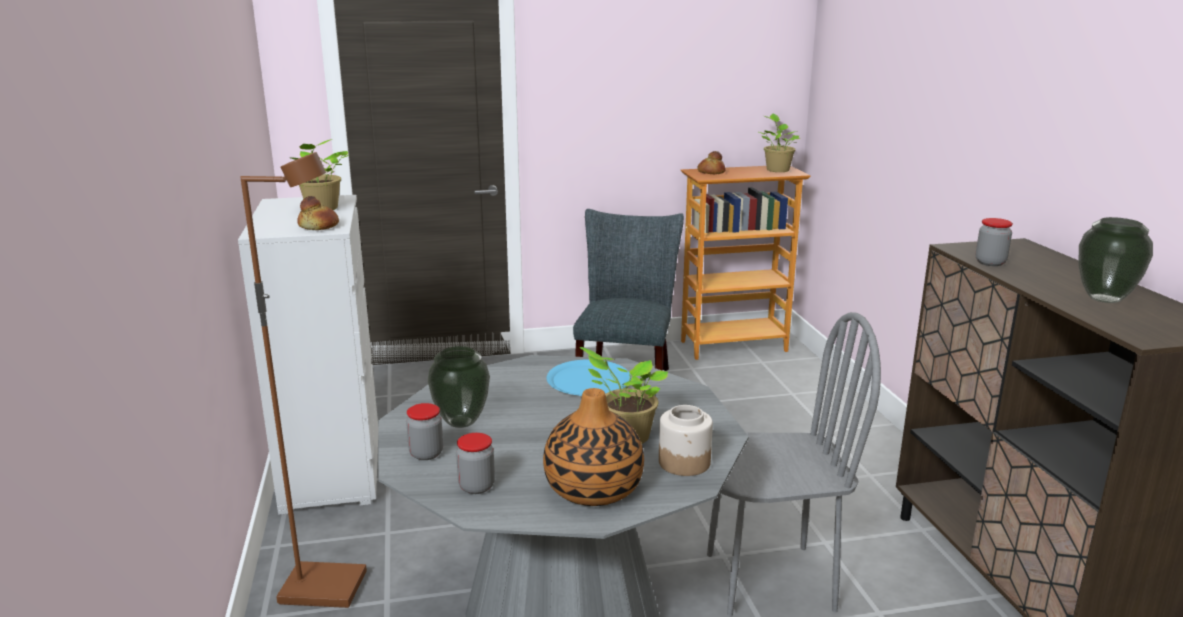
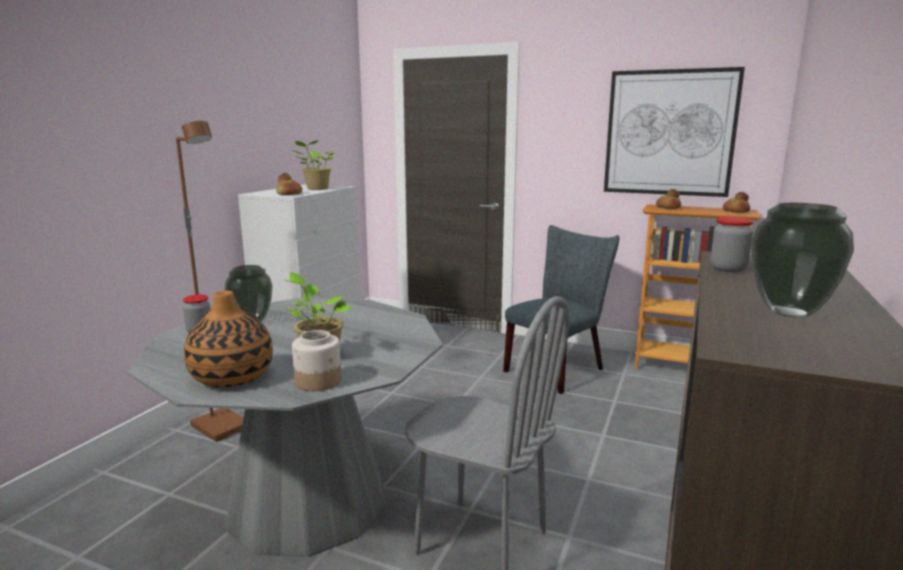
camera: 35 degrees right, 5 degrees down
jar [456,433,495,494] -> none
blue plate [546,359,631,396] -> none
potted plant [759,114,800,172] -> bread [723,192,750,213]
none -> picture [604,67,745,197]

